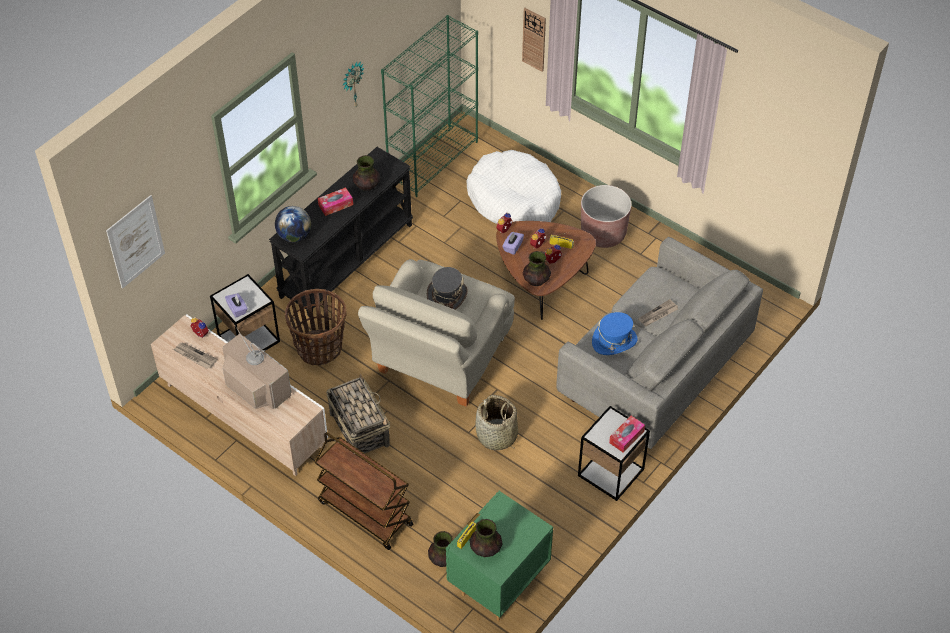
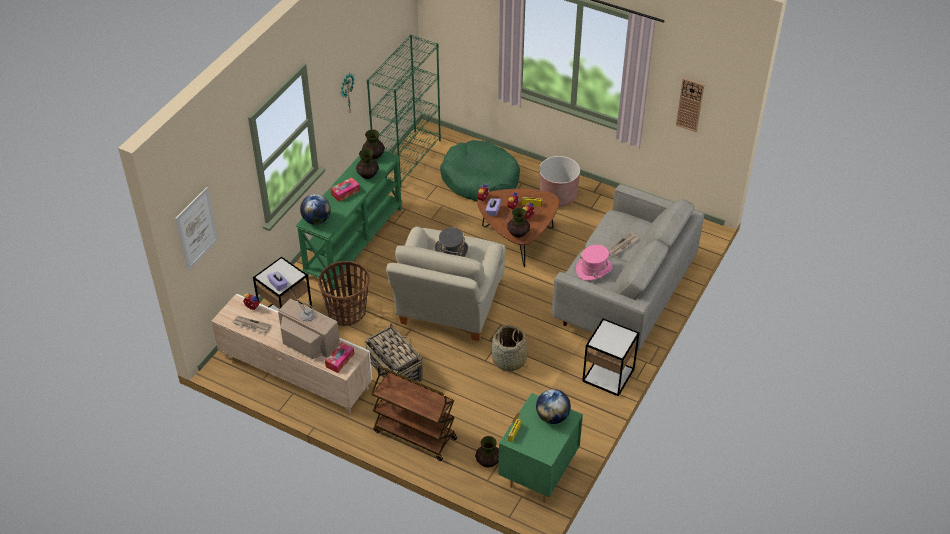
camera: 10 degrees left, 5 degrees down
black console table [269,147,413,317] -> green console table [296,151,402,289]
white dog bed [467,150,561,224] -> green dog bed [440,140,520,202]
vase [469,519,503,557] -> vase moved to [362,129,385,159]
wall clock [522,8,546,72] -> wall clock moved to [676,78,704,132]
blue hat [592,312,638,355] -> pink hat [576,245,612,281]
tissue box [609,416,645,453] -> tissue box moved to [325,342,354,373]
none -> globe [536,389,571,424]

